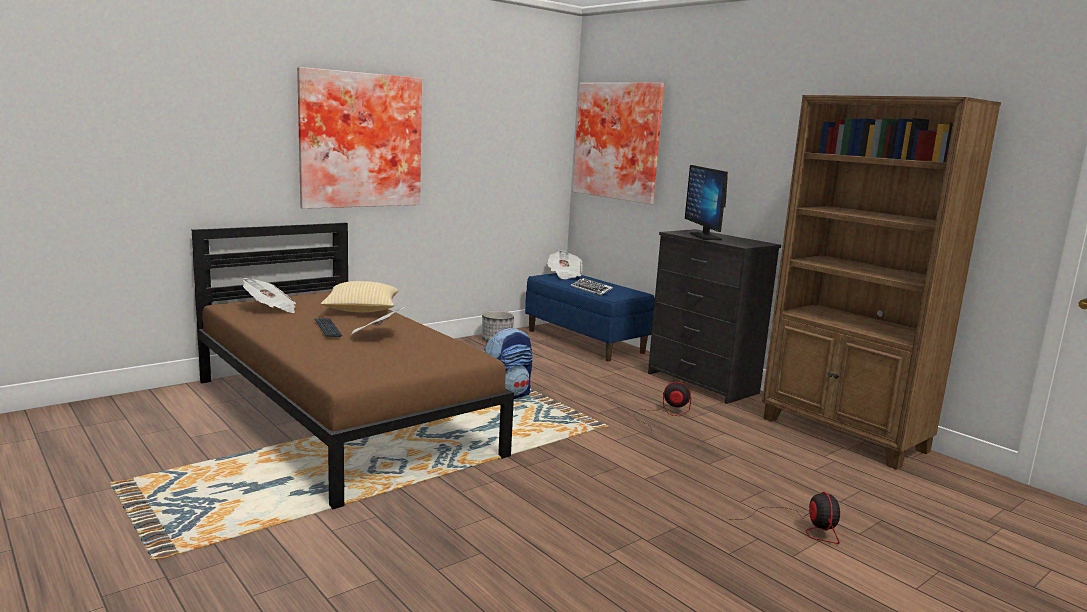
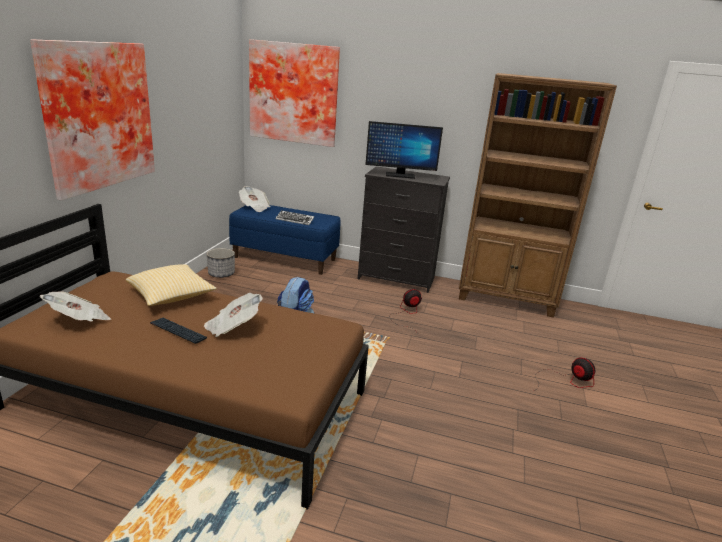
camera: 35 degrees left, 10 degrees up
monitor [685,165,728,240] -> monitor turned 45 degrees counterclockwise [365,121,443,179]

